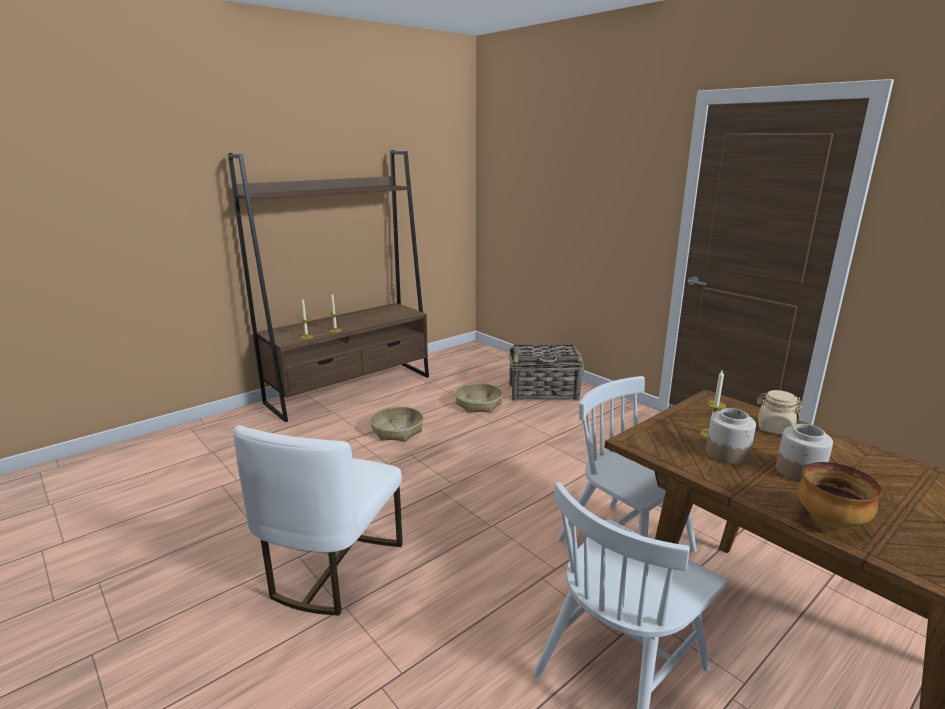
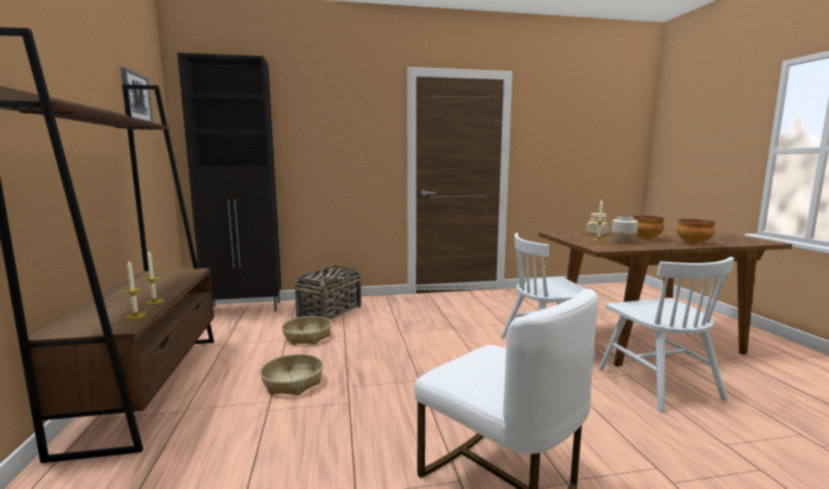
camera: 60 degrees left, 10 degrees down
jar [776,424,833,482] -> bowl [632,216,665,239]
none -> picture [120,67,153,123]
none -> black cabinet [177,53,281,311]

